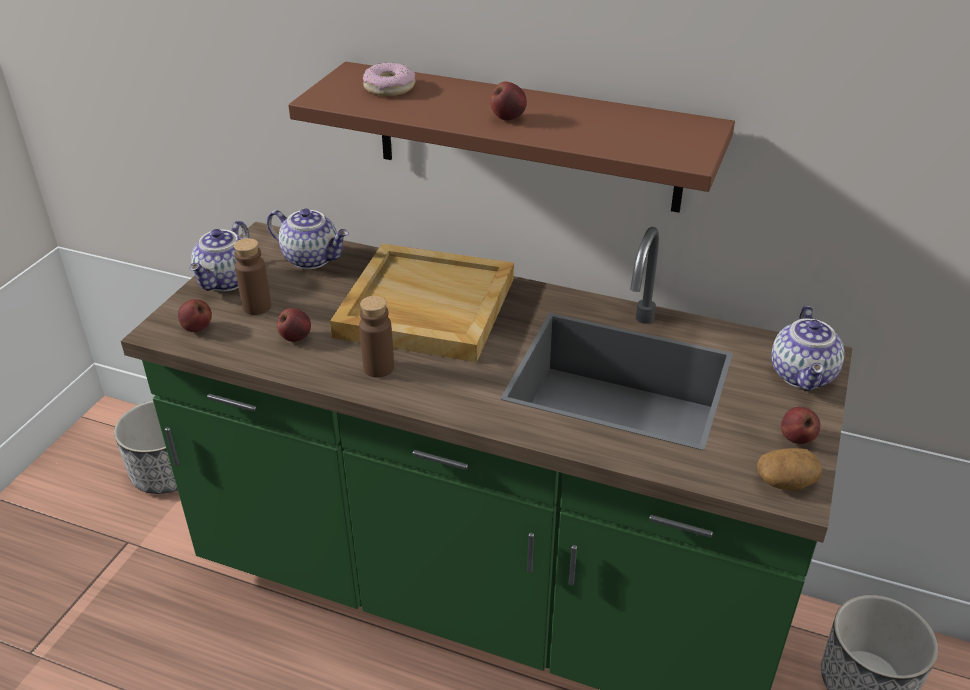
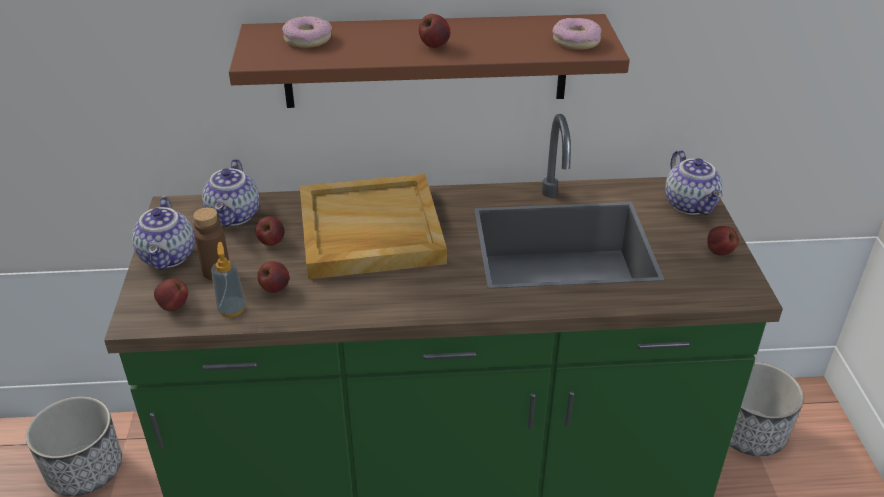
camera: 25 degrees left, 0 degrees up
teapot [267,208,349,269] -> teapot turned 90 degrees clockwise [202,159,260,227]
brown bottle [359,296,394,378] -> none
potato [757,448,822,491] -> none
none -> soap dispenser [211,242,246,317]
none -> apple [256,216,285,246]
none -> donut [552,18,601,50]

